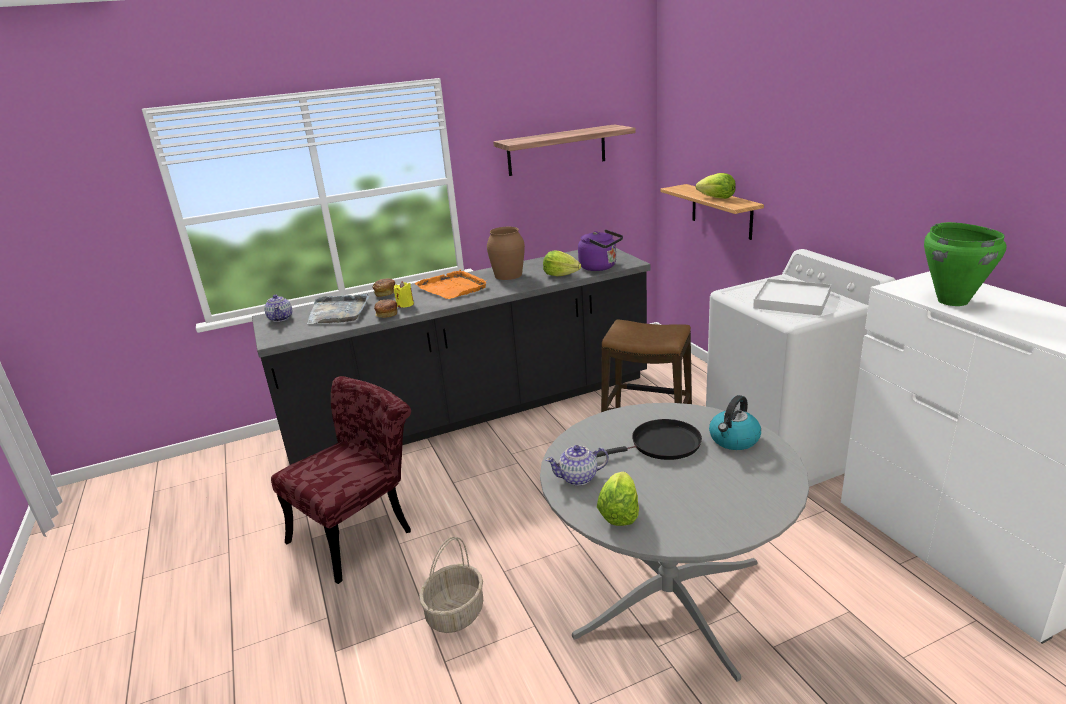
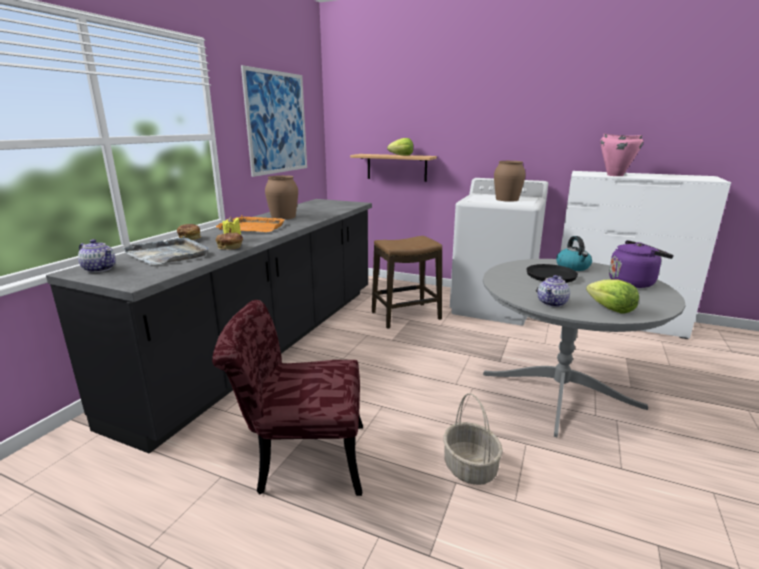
camera: 45 degrees left, 5 degrees down
red chair [271,376,411,584] -> red chair turned 90 degrees counterclockwise [212,300,363,496]
shelf [493,124,636,176] -> picture [241,65,307,177]
lettuce [543,250,581,277] -> none
purple kettle [578,229,623,271] -> purple kettle moved to [609,240,674,288]
white tray [753,279,831,316] -> brown vase [494,161,526,202]
green cooking pot [924,222,1007,306] -> pink cooking pot [600,133,643,176]

